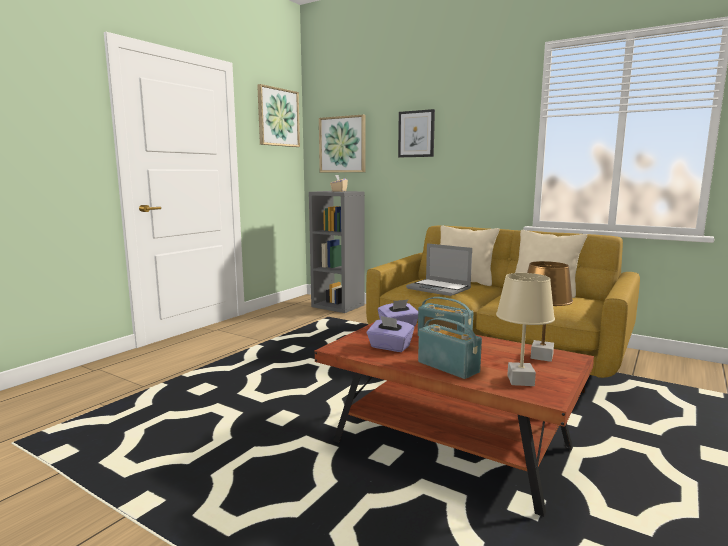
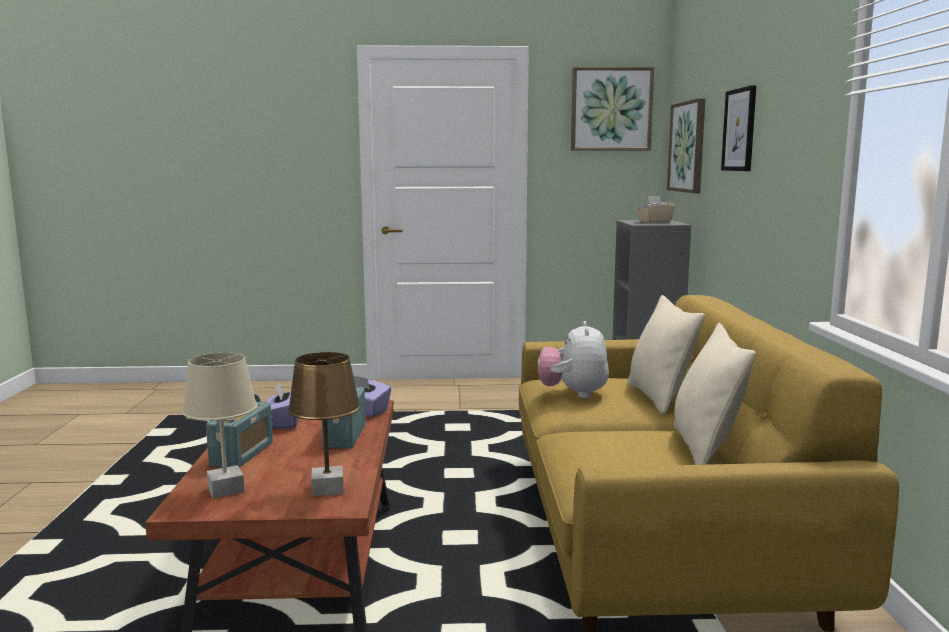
camera: 55 degrees right, 0 degrees up
laptop [406,243,472,296] -> plush toy [538,321,609,398]

